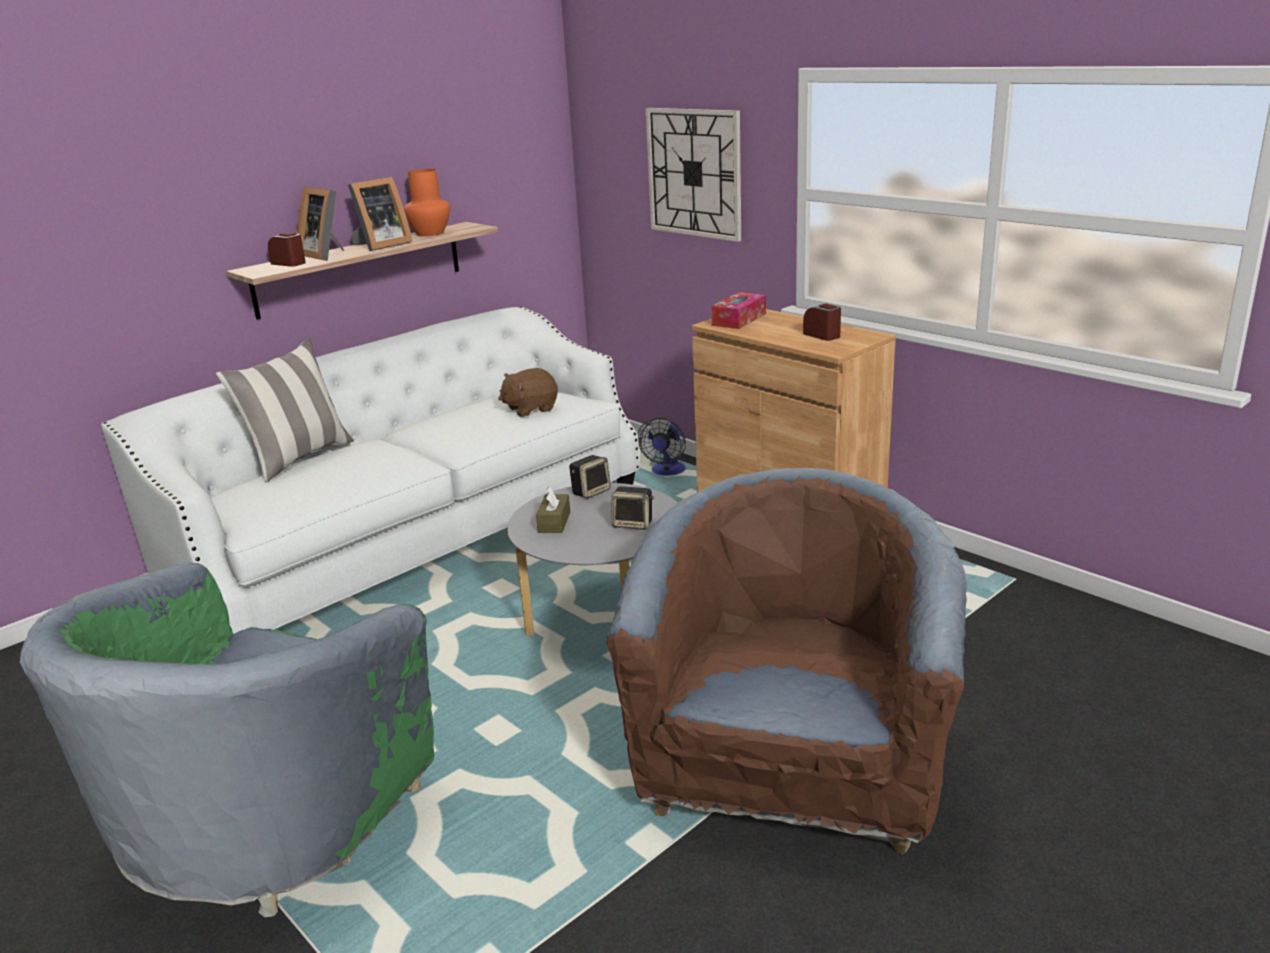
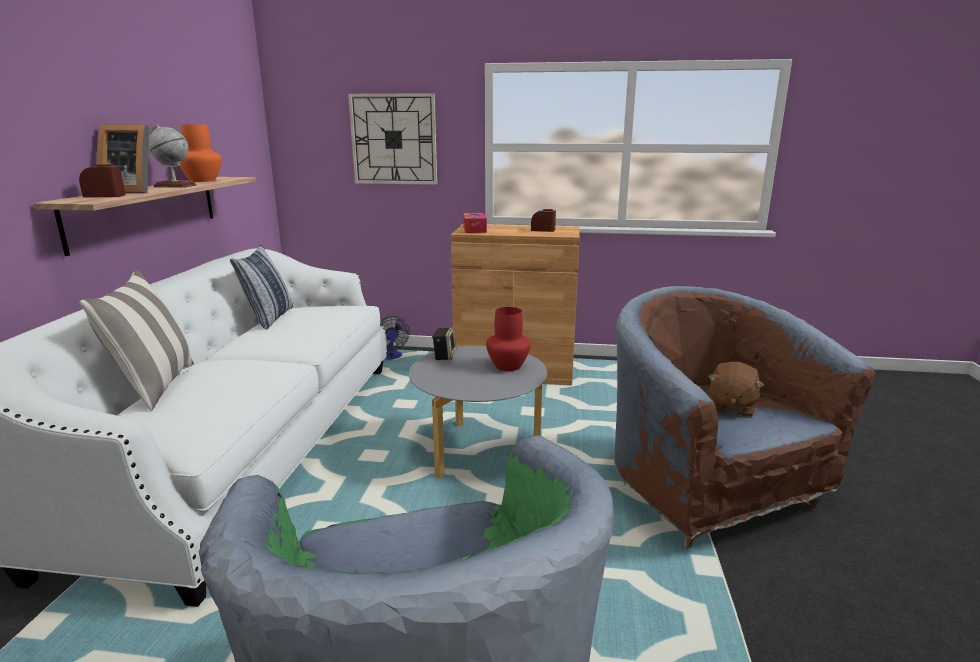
camera: 40 degrees left, 5 degrees down
picture frame [348,177,412,251] -> globe [149,125,197,188]
brown plush toy [498,368,558,417] -> brown plush toy moved to [708,362,765,417]
brown tissue box [536,486,570,533] -> none
speaker [611,486,654,530] -> red vase [486,307,531,371]
none -> pillow [230,244,293,330]

